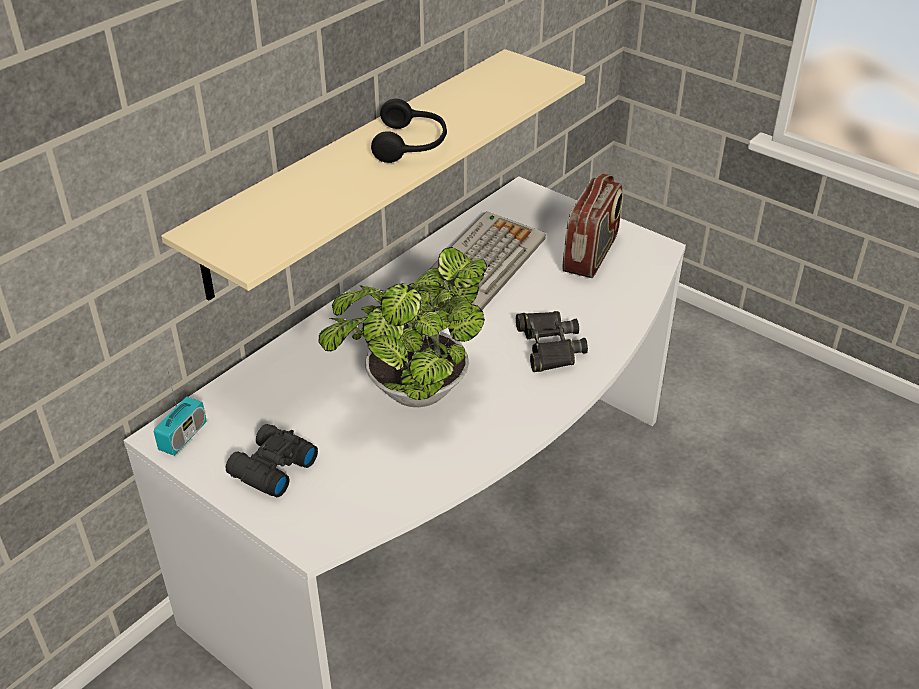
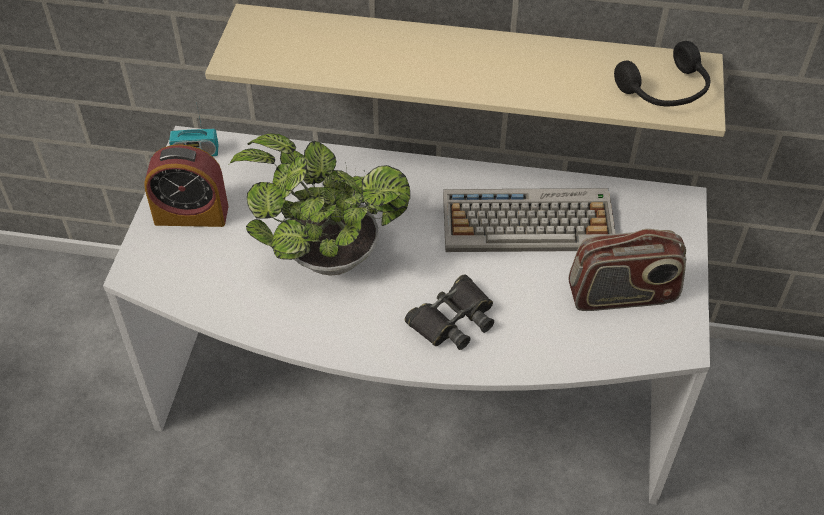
camera: 60 degrees right, 10 degrees up
black binoculars [226,424,318,497] -> alarm clock [144,144,228,227]
black headphones [371,99,447,163] -> black headphones moved to [614,41,711,106]

